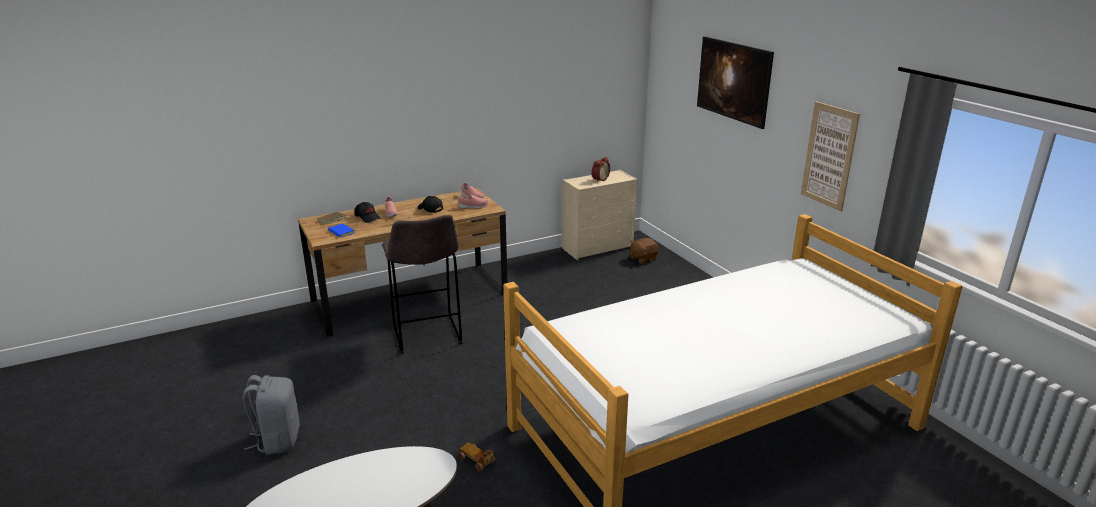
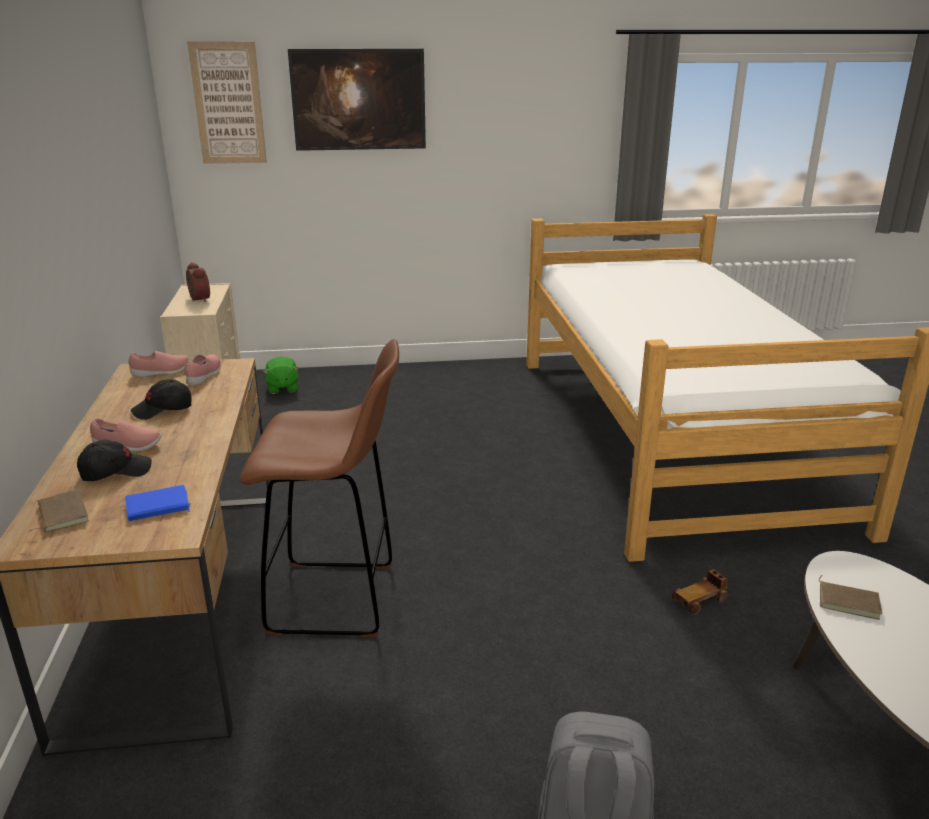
camera: 70 degrees left, 0 degrees up
grey stool [382,215,462,354] -> brown stool [239,339,399,637]
brown plush toy [629,238,659,264] -> green plush toy [263,357,299,394]
picture [801,101,860,211] -> picture moved to [187,41,267,164]
none -> brown book [819,575,882,620]

